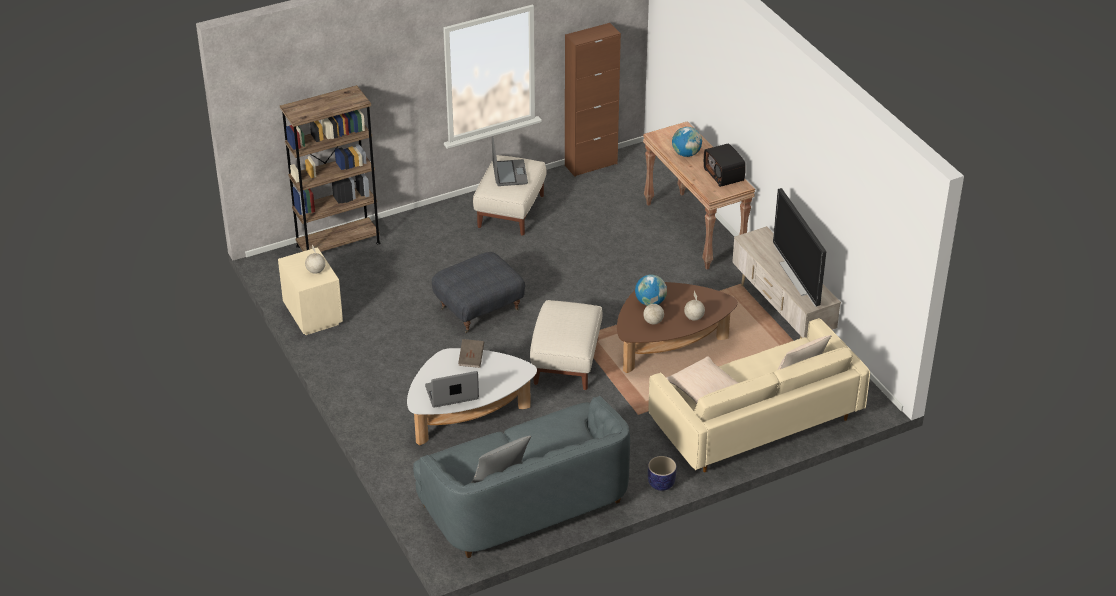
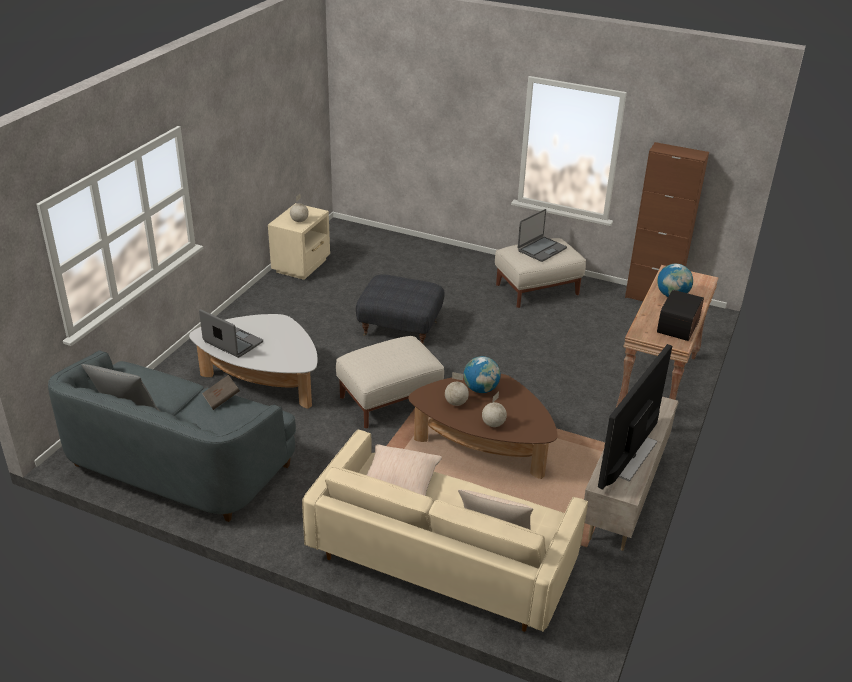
camera: 50 degrees right, 5 degrees down
brown bookcase [280,85,381,252] -> none
brown book [458,339,484,368] -> brown book moved to [202,375,240,410]
planter [648,456,677,491] -> none

